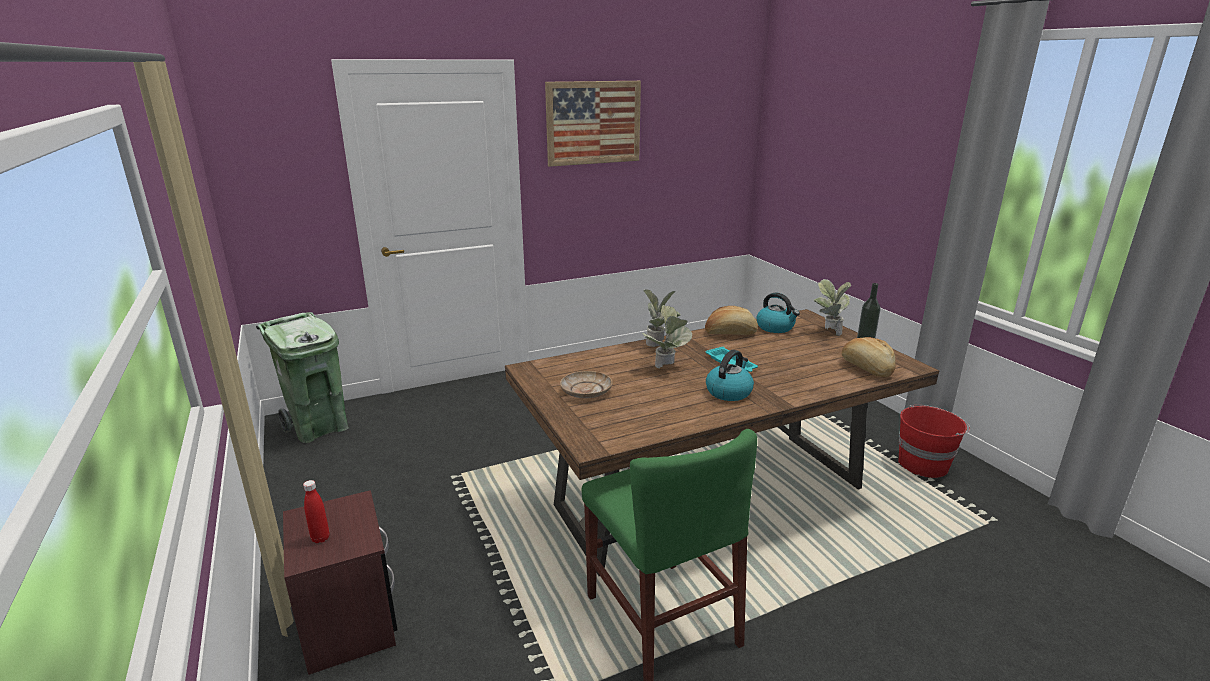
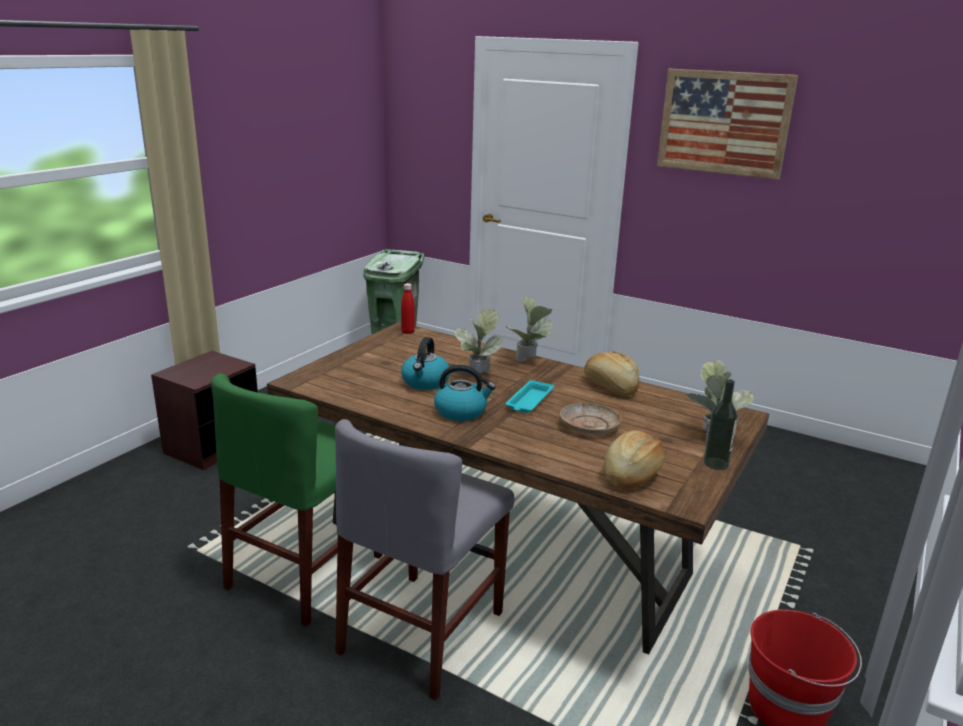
camera: 55 degrees right, 0 degrees up
red bottle [303,480,329,543] -> red bottle moved to [401,283,415,334]
beige plate [560,371,613,398] -> beige plate moved to [560,403,621,435]
kettle [756,293,800,333] -> kettle moved to [401,337,450,390]
none -> grey chair [335,419,514,700]

